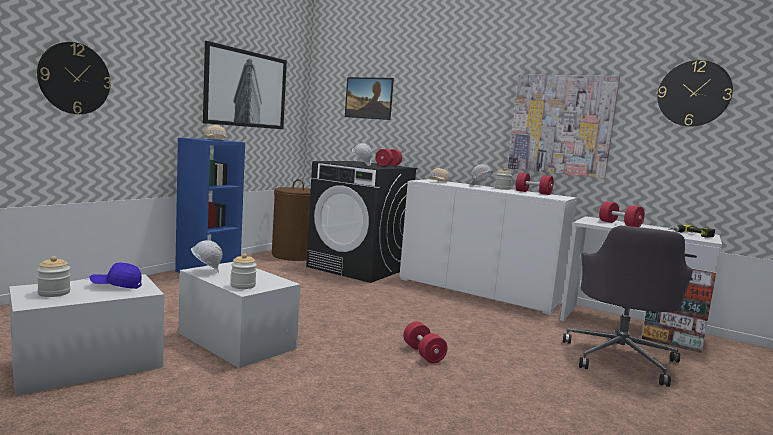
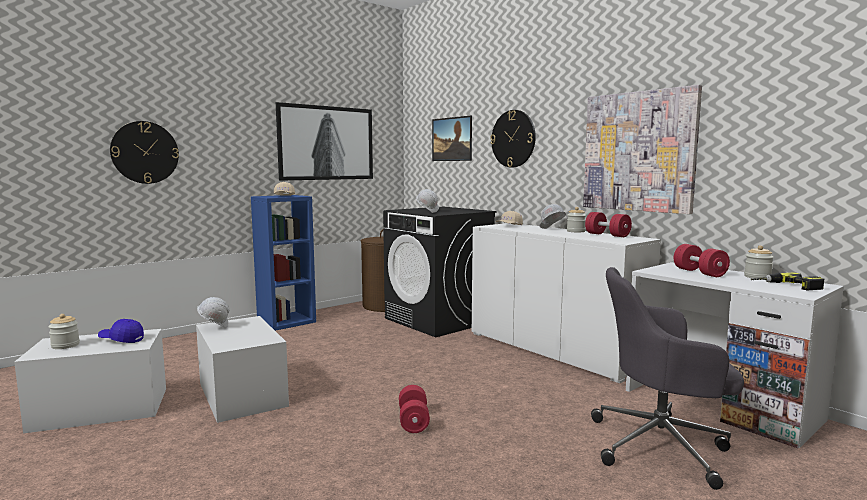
camera: 20 degrees right, 0 degrees up
jar [231,254,257,289] -> jar moved to [744,245,774,279]
red dumbbell [375,149,402,166] -> none
grey office chair [563,226,692,387] -> grey office chair turned 60 degrees clockwise [591,267,744,490]
wall clock [658,60,733,126] -> wall clock moved to [490,110,536,167]

